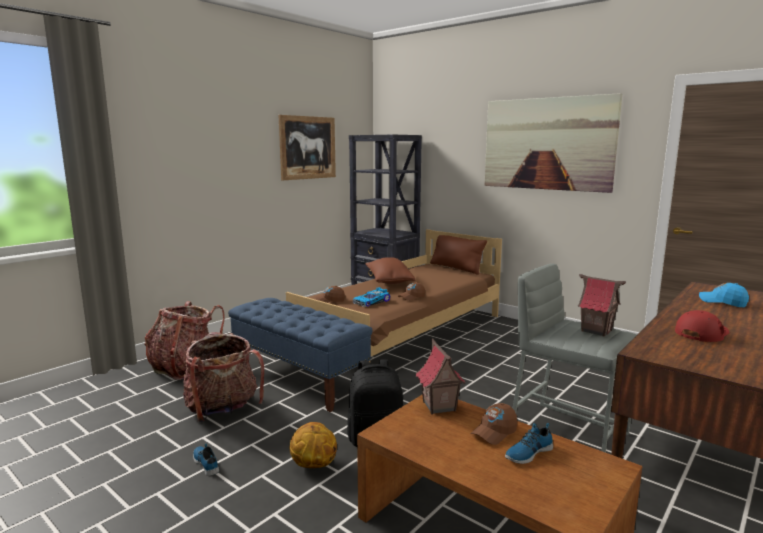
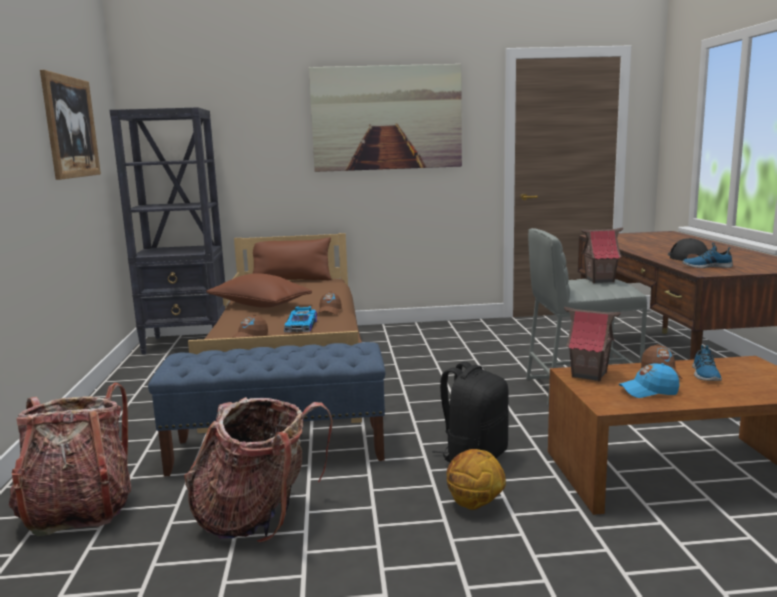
camera: 45 degrees left, 0 degrees up
shoe [193,443,219,476] -> shoe moved to [682,243,733,268]
red cap [675,310,730,342] -> black cap [668,238,708,261]
blue cap [699,283,749,307] -> blue cap moved to [619,363,679,398]

